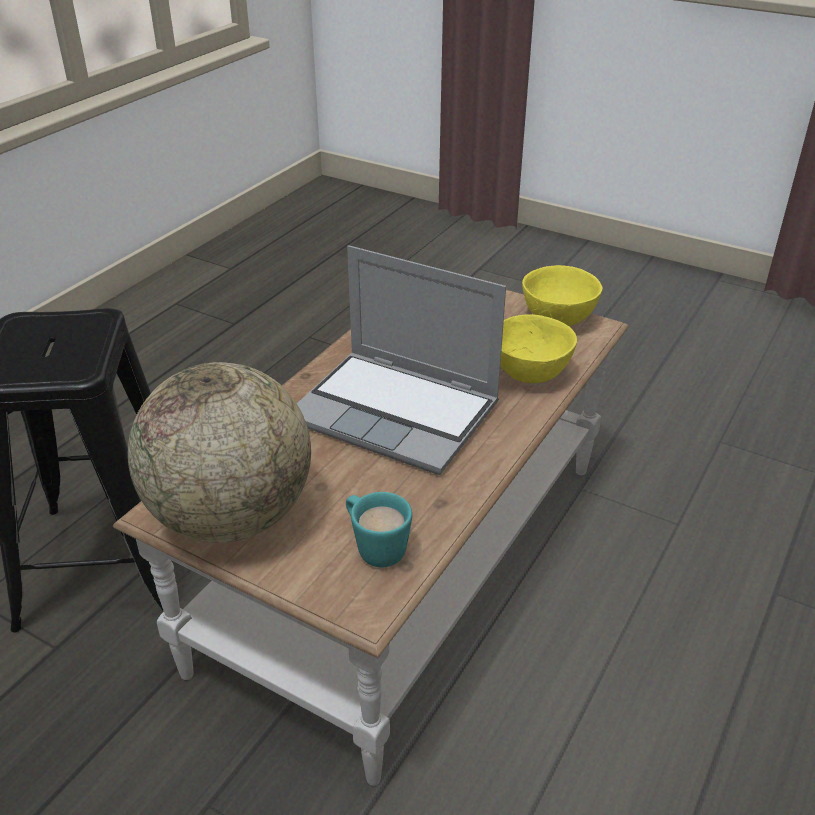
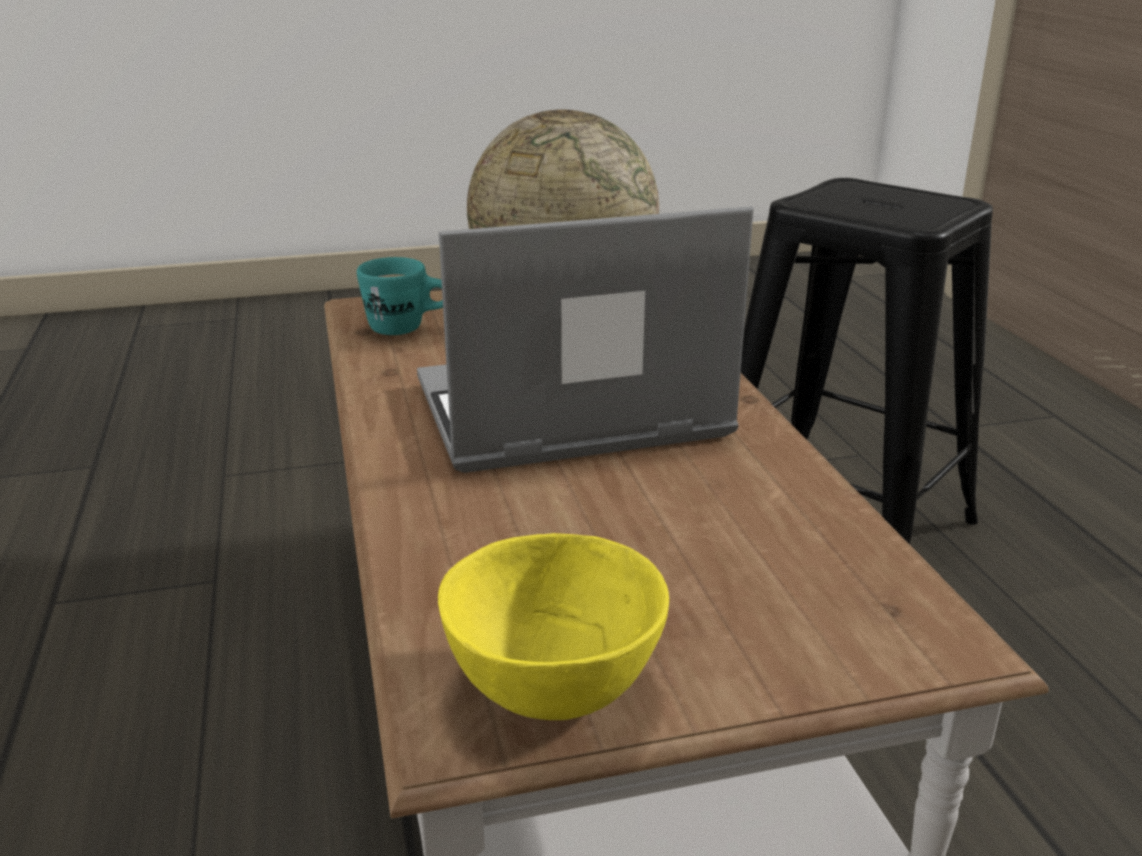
camera: 135 degrees right, 10 degrees down
yellow bowl [500,315,577,383] -> none

